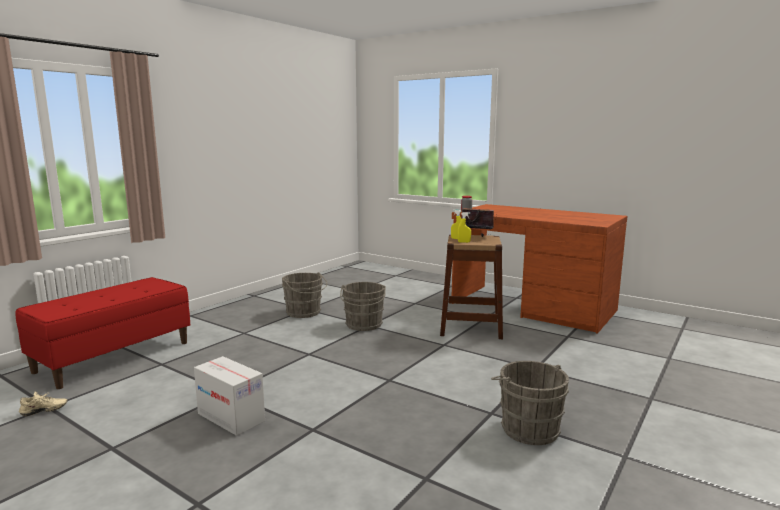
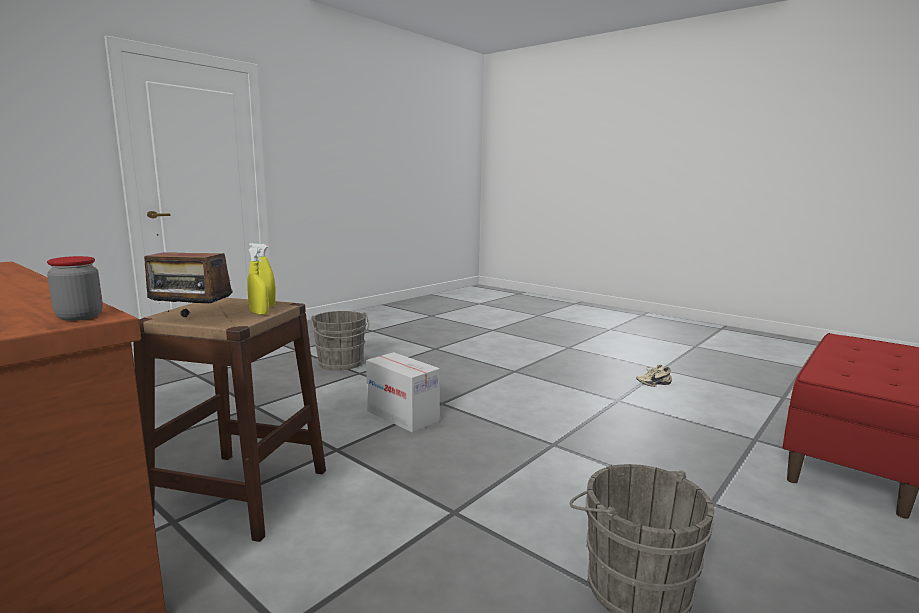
camera: 175 degrees left, 0 degrees up
beige shoe [19,391,67,416] -> beige shoe moved to [636,364,672,387]
cardboard box [194,356,265,436] -> cardboard box moved to [366,352,440,433]
grey bucket [340,282,386,331] -> none

